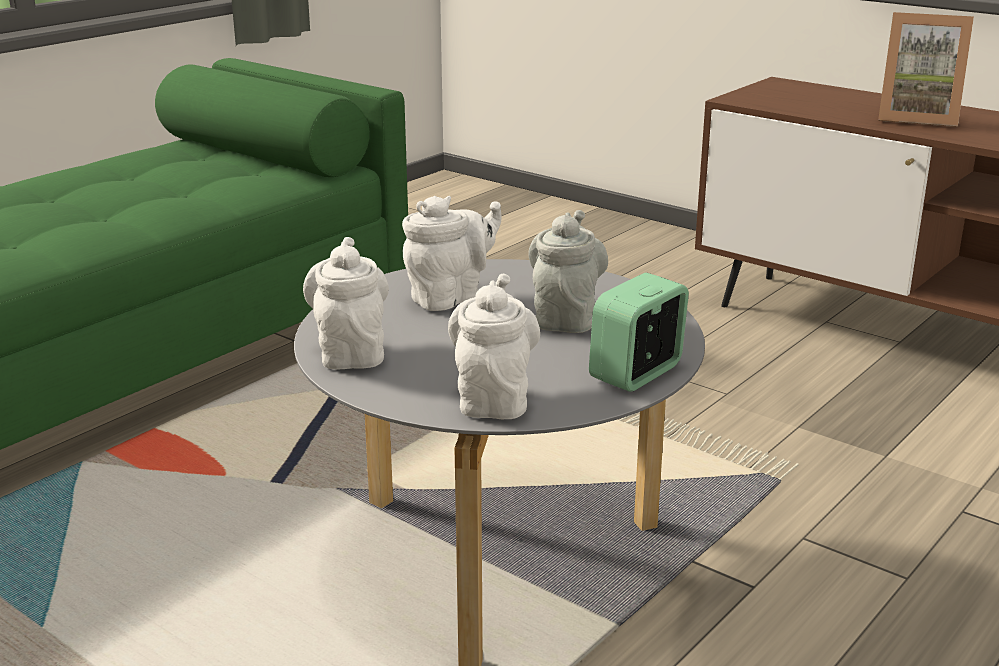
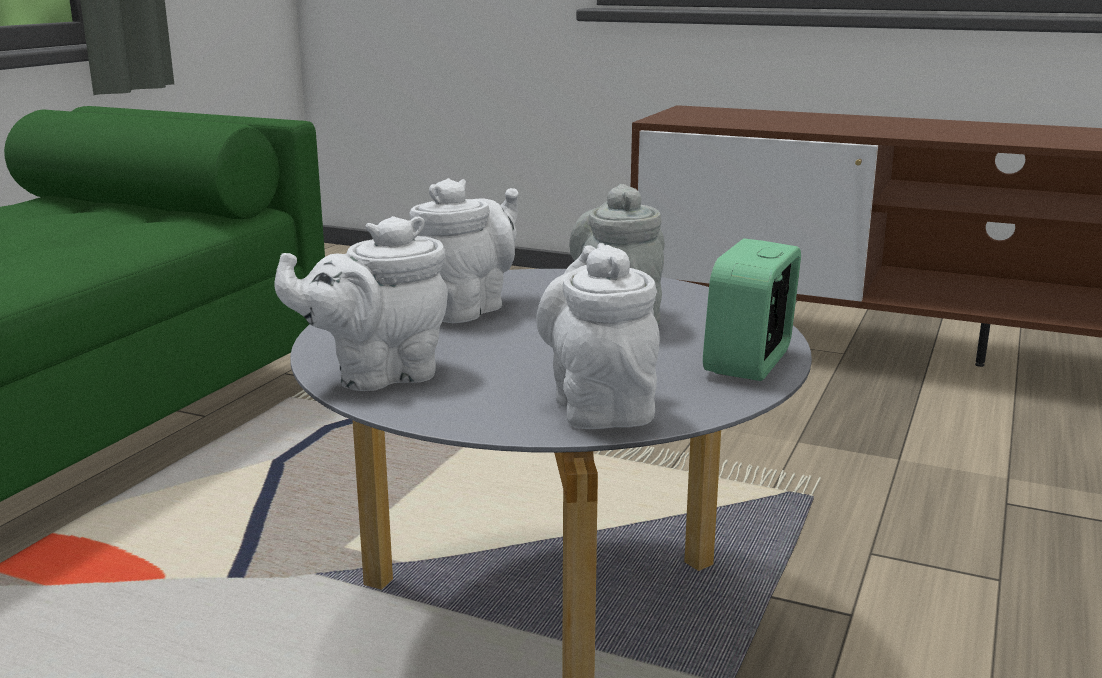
camera: 15 degrees left, 5 degrees down
white teapot [303,237,389,369] -> white teapot turned 90 degrees counterclockwise [274,216,448,391]
picture frame [878,12,974,127] -> none

